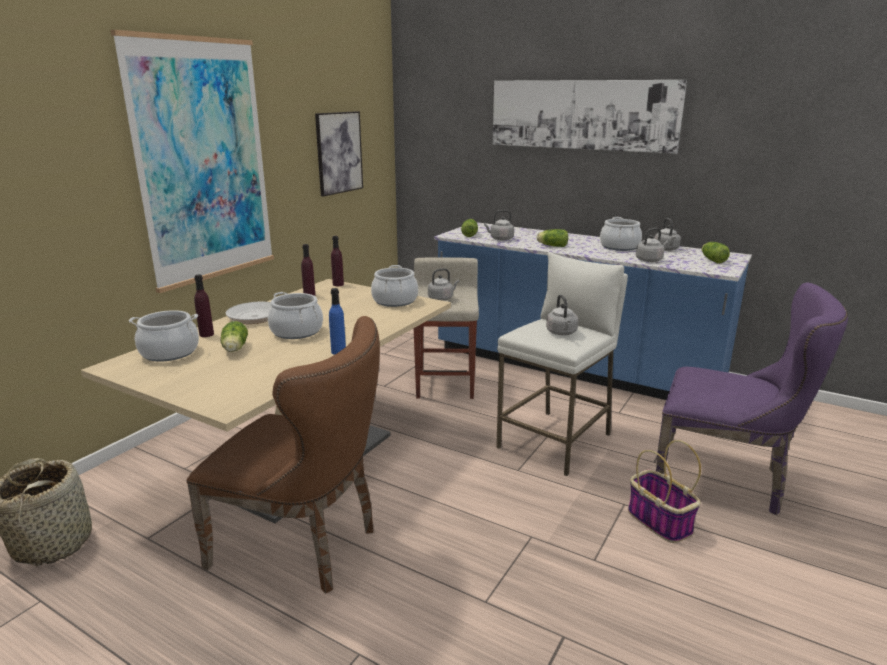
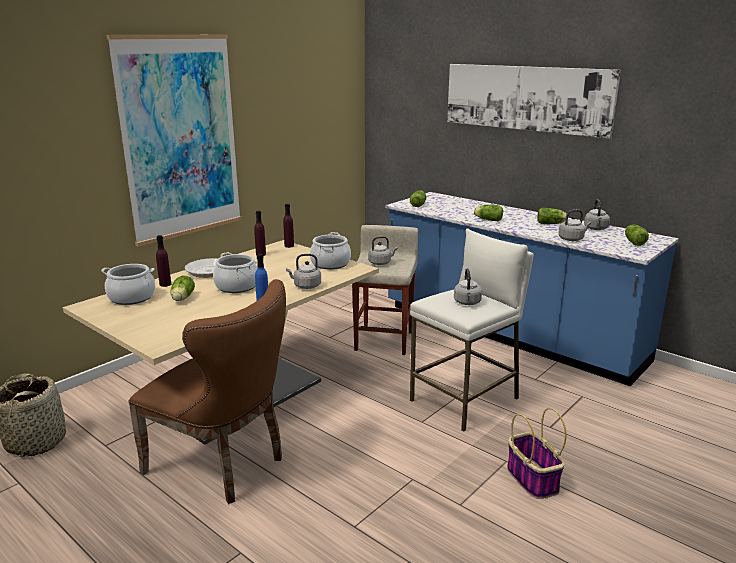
camera: 10 degrees right, 0 degrees up
picture [315,111,363,197] -> none
grey kettle [484,210,514,240] -> grey kettle moved to [286,254,321,289]
cooking pot [600,217,642,251] -> lettuce [537,208,567,224]
purple chair [656,282,848,515] -> none

